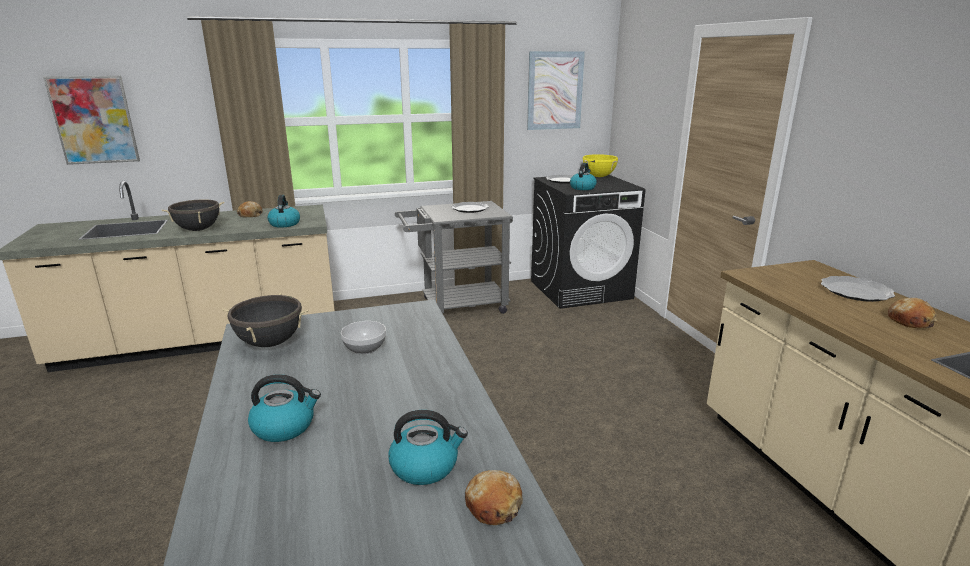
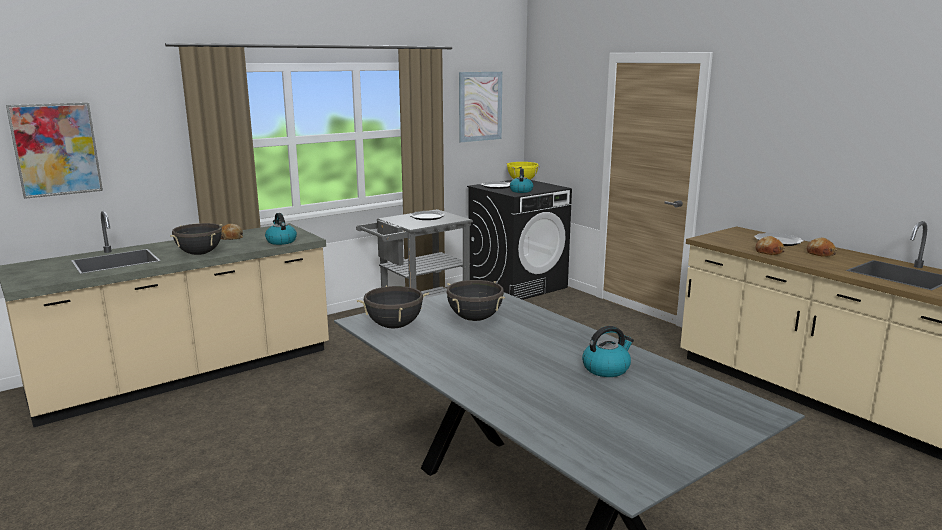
camera: 20 degrees left, 5 degrees down
kettle [248,374,321,442] -> none
bowl [341,321,386,354] -> black cooking pot [446,280,505,321]
bread [465,470,523,525] -> bread moved to [755,236,785,255]

